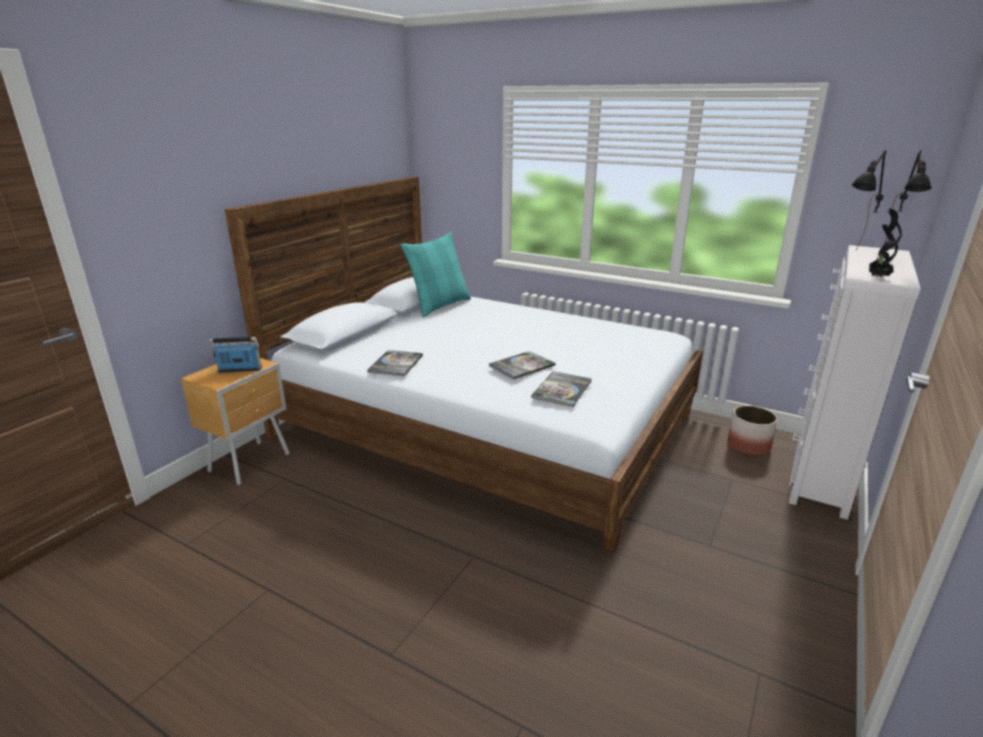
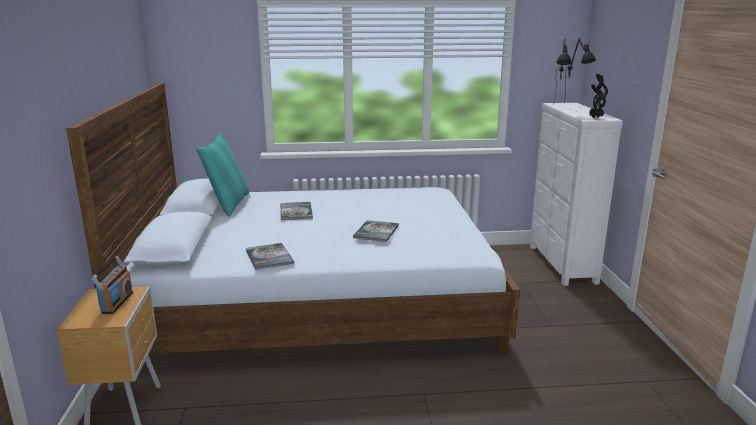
camera: 35 degrees left, 5 degrees down
radio [209,337,262,373] -> radio turned 135 degrees clockwise [91,256,133,314]
book [531,371,592,407] -> book moved to [280,202,313,220]
planter [727,405,777,456] -> none

